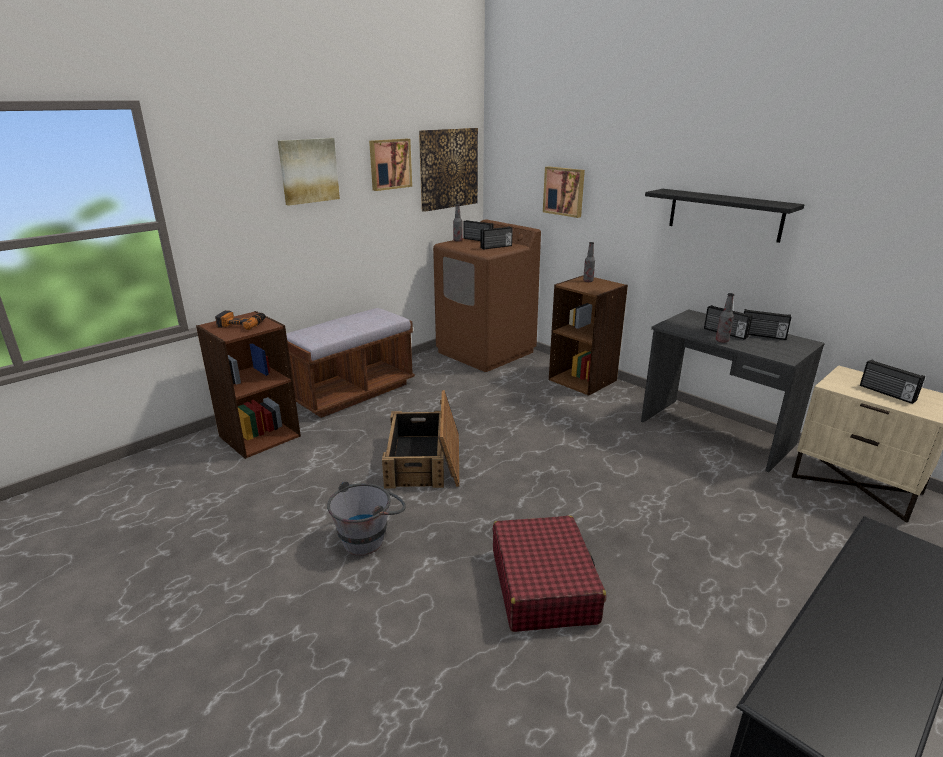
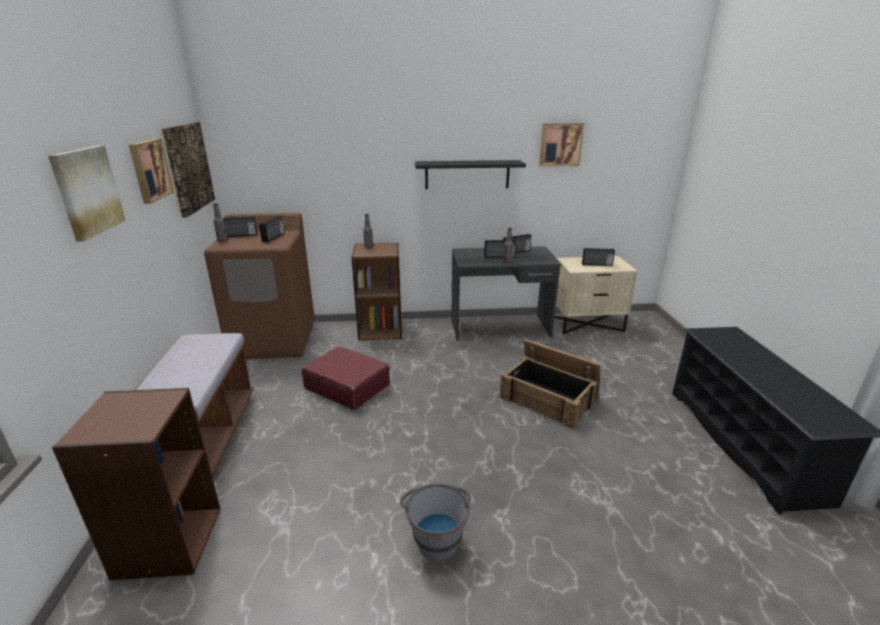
camera: 50 degrees left, 0 degrees up
power drill [215,310,265,330] -> none
crate [382,390,459,489] -> crate moved to [500,339,600,429]
red suitcase [493,515,606,632] -> red suitcase moved to [301,346,390,410]
picture [543,166,585,218] -> picture moved to [539,123,585,166]

